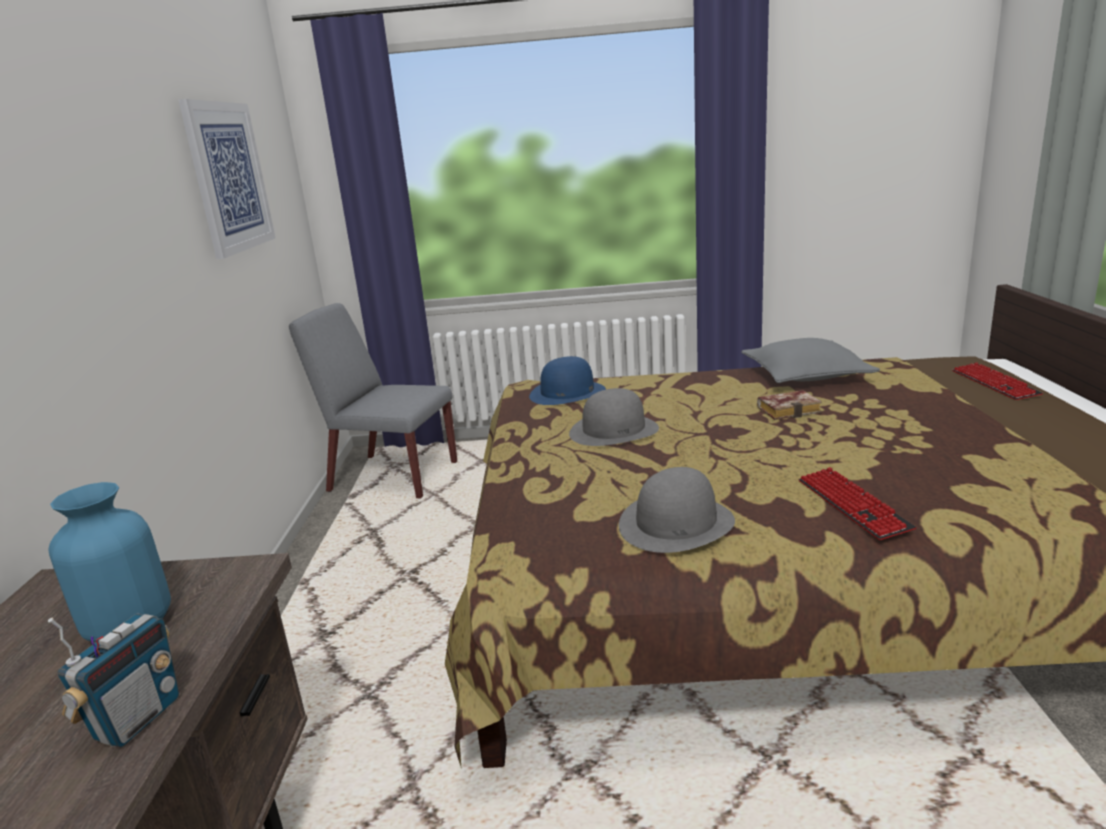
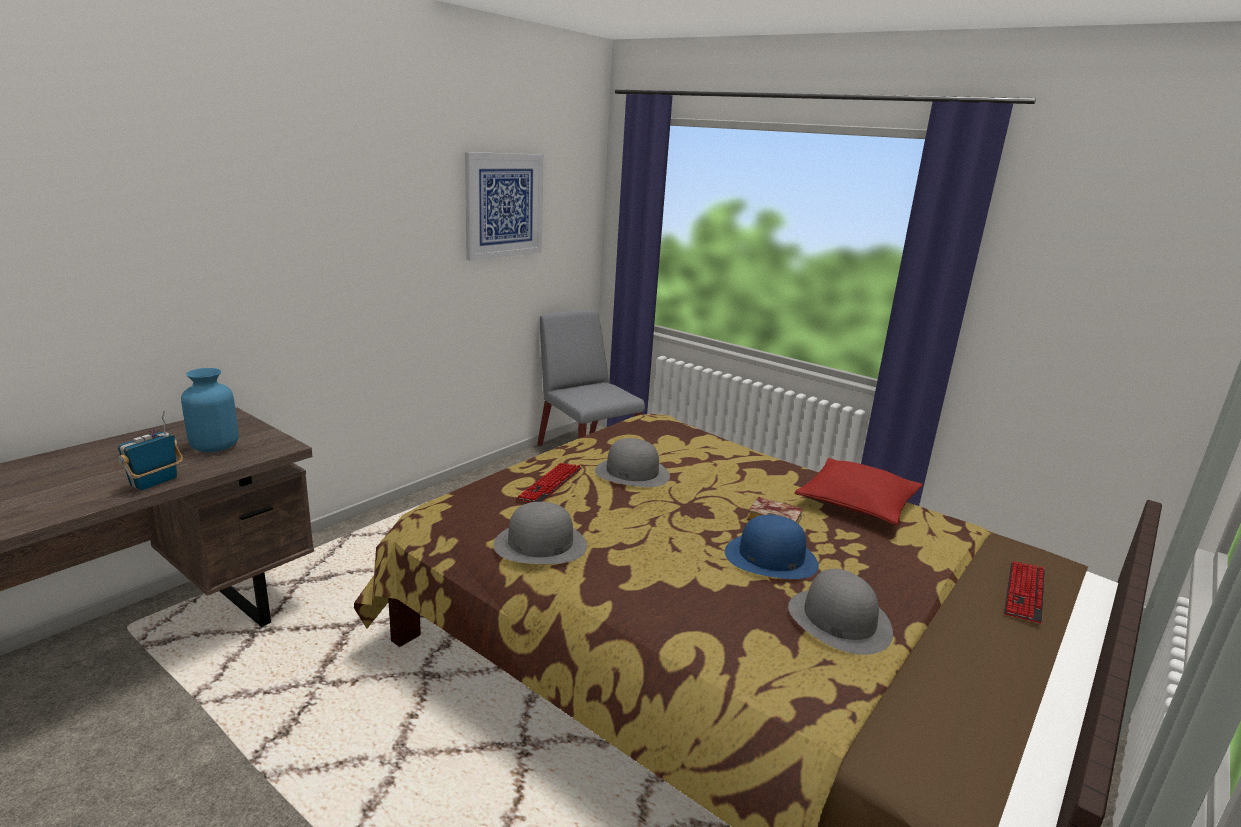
camera: 35 degrees right, 0 degrees up
radio [48,613,179,747] -> radio turned 150 degrees clockwise [118,411,183,490]
blue hat [529,356,606,405] -> blue hat moved to [725,515,819,579]
grey pillow [741,338,880,383] -> red pillow [795,458,923,525]
keyboard [798,467,916,540] -> keyboard moved to [516,463,582,502]
none -> grey hat [788,569,893,655]

